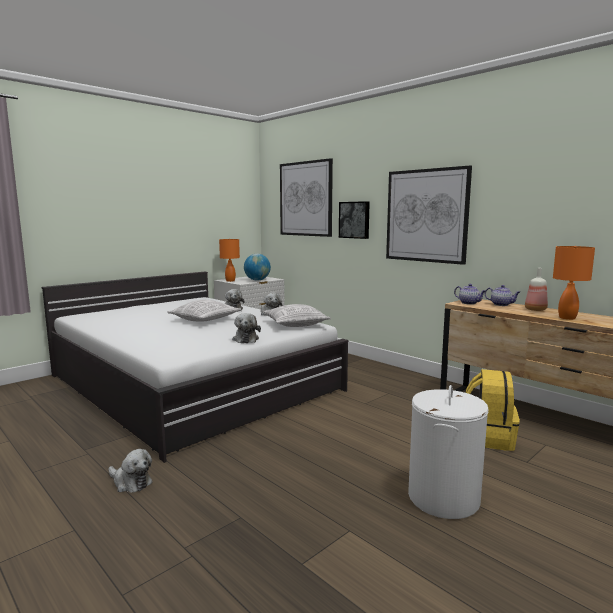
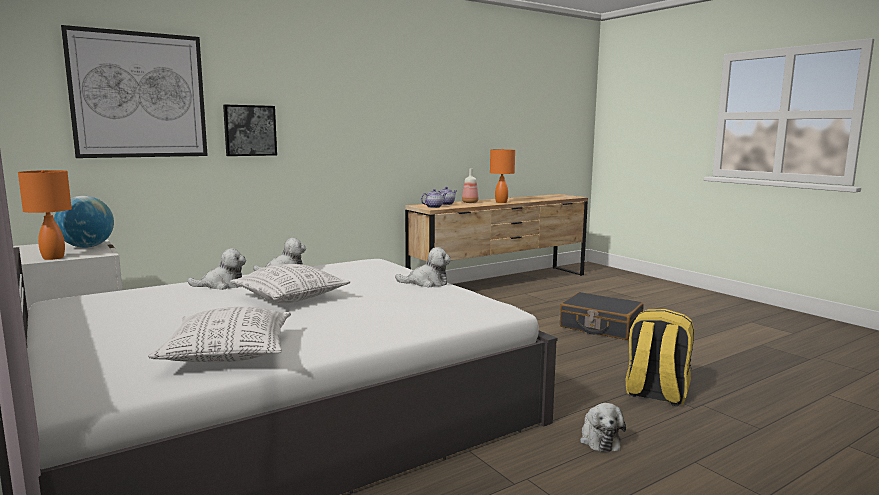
camera: 80 degrees left, 0 degrees up
plush toy [108,449,153,493] -> plush toy turned 135 degrees clockwise [580,403,626,452]
pillow [263,304,331,327] -> pillow moved to [148,307,291,362]
picture [386,166,472,265] -> none
white laundry basket [408,385,489,519] -> black suitcase [560,292,644,340]
yellow backpack [466,369,520,451] -> yellow backpack moved to [626,309,694,406]

